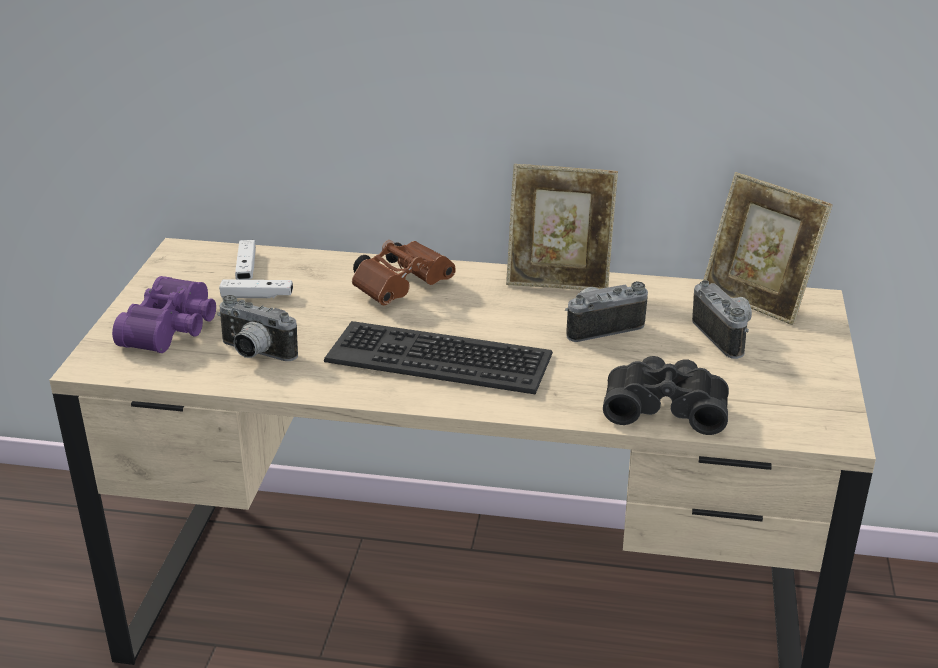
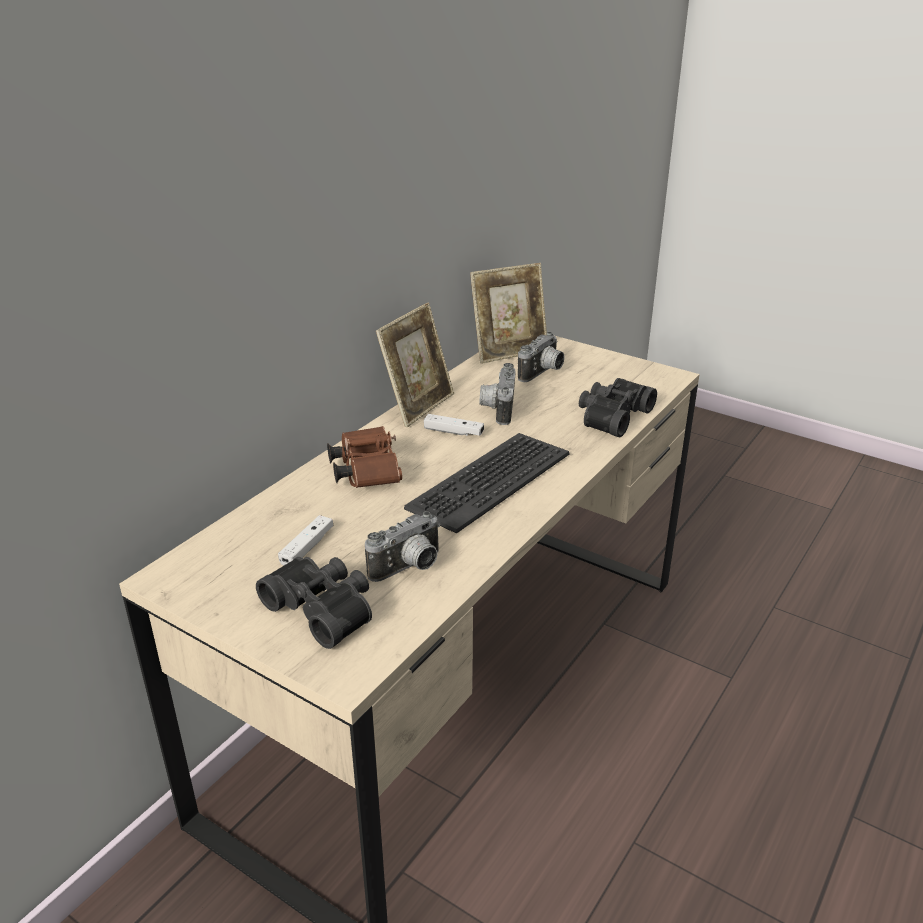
camera: 65 degrees left, 0 degrees up
purple binoculars [112,276,216,353] -> black binoculars [256,557,372,649]
white game controller [235,240,256,280] -> white game controller moved to [424,414,484,436]
camera [692,280,752,359] -> camera turned 120 degrees clockwise [518,332,565,382]

